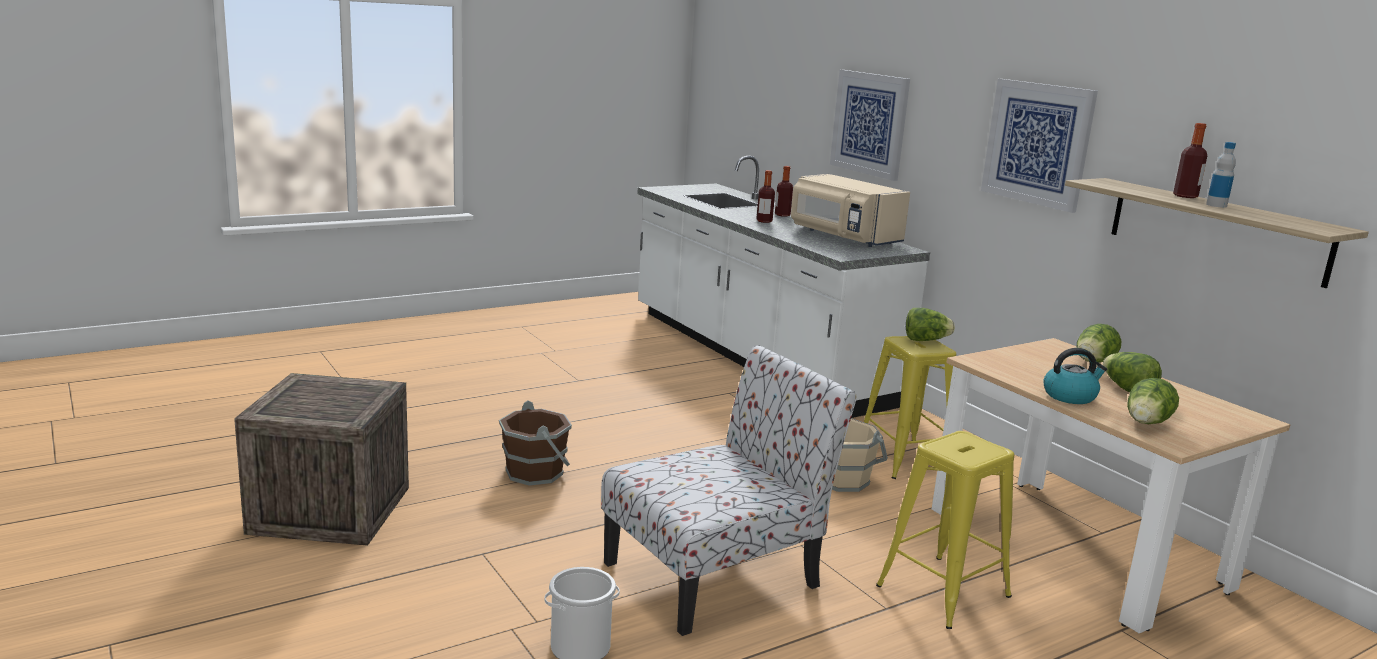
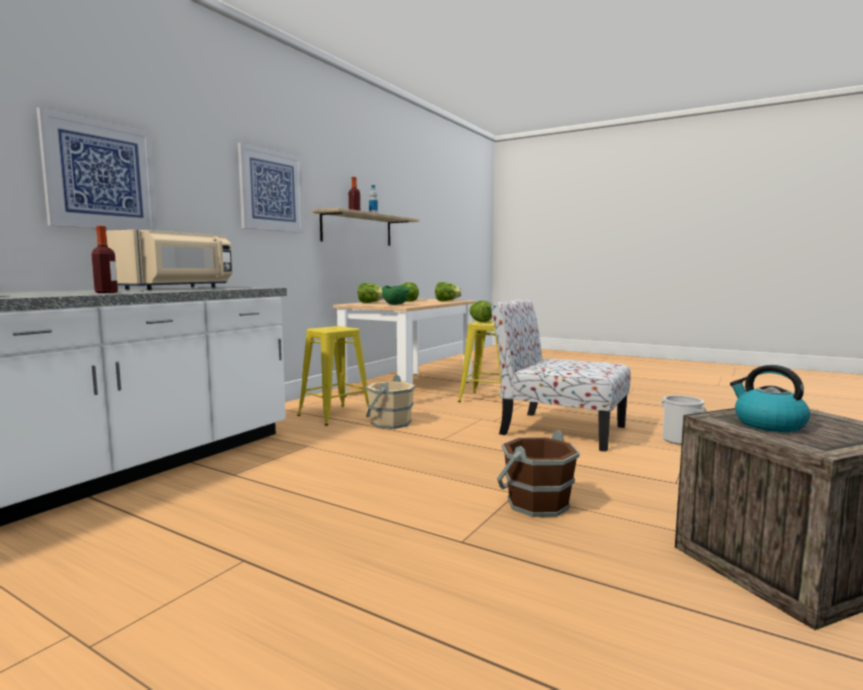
camera: 115 degrees left, 10 degrees down
bottle [775,166,793,217] -> none
lettuce [906,308,955,341] -> lettuce moved to [469,301,492,322]
kettle [1043,348,1107,404] -> kettle moved to [730,365,810,432]
none -> green bowl [382,285,409,305]

